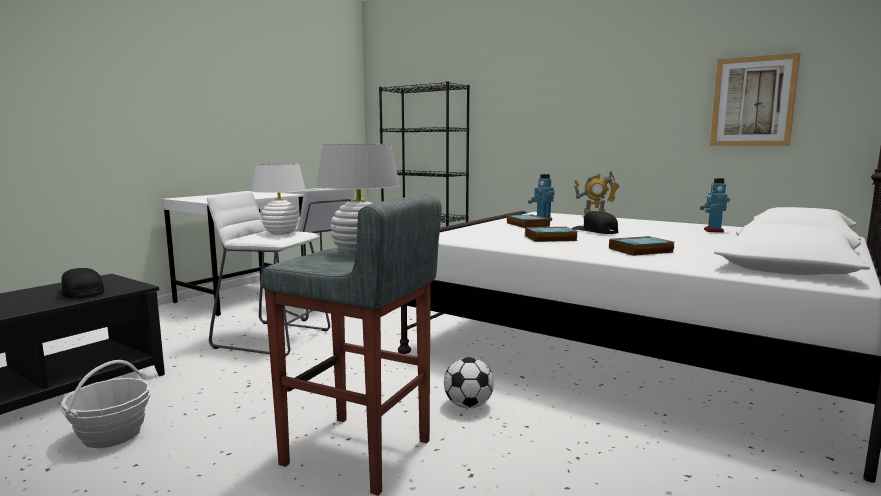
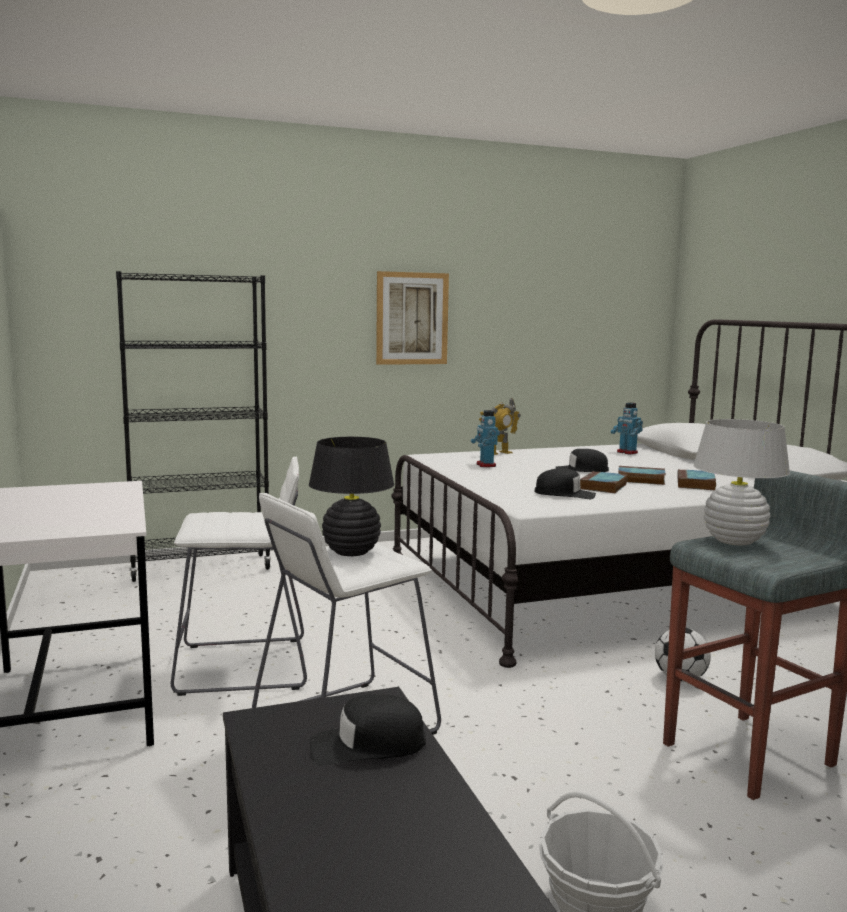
camera: 55 degrees left, 0 degrees up
white table lamp [251,163,306,235] -> black table lamp [309,437,394,556]
book [507,214,550,228] -> book moved to [618,466,666,485]
picture [710,53,800,146] -> picture moved to [376,271,449,365]
none -> black cap [535,468,596,499]

